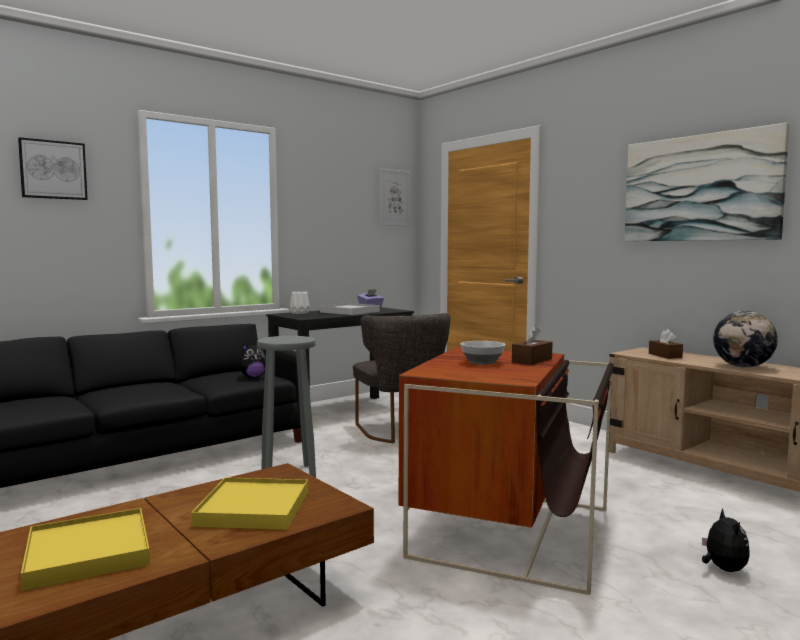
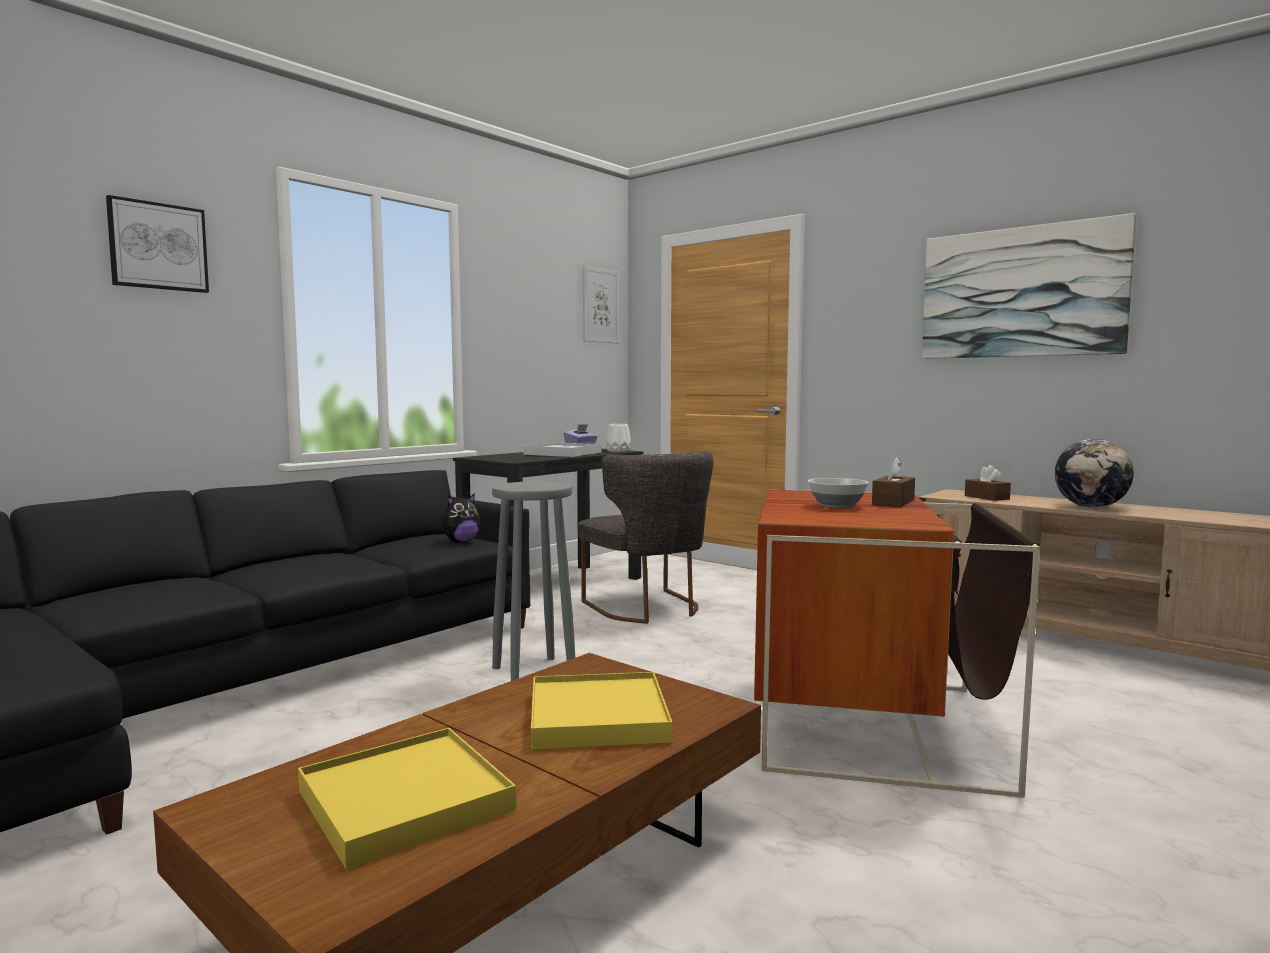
camera: 10 degrees left, 0 degrees up
white vase [290,291,310,314] -> white vase moved to [606,424,631,452]
plush toy [702,509,750,572] -> none

